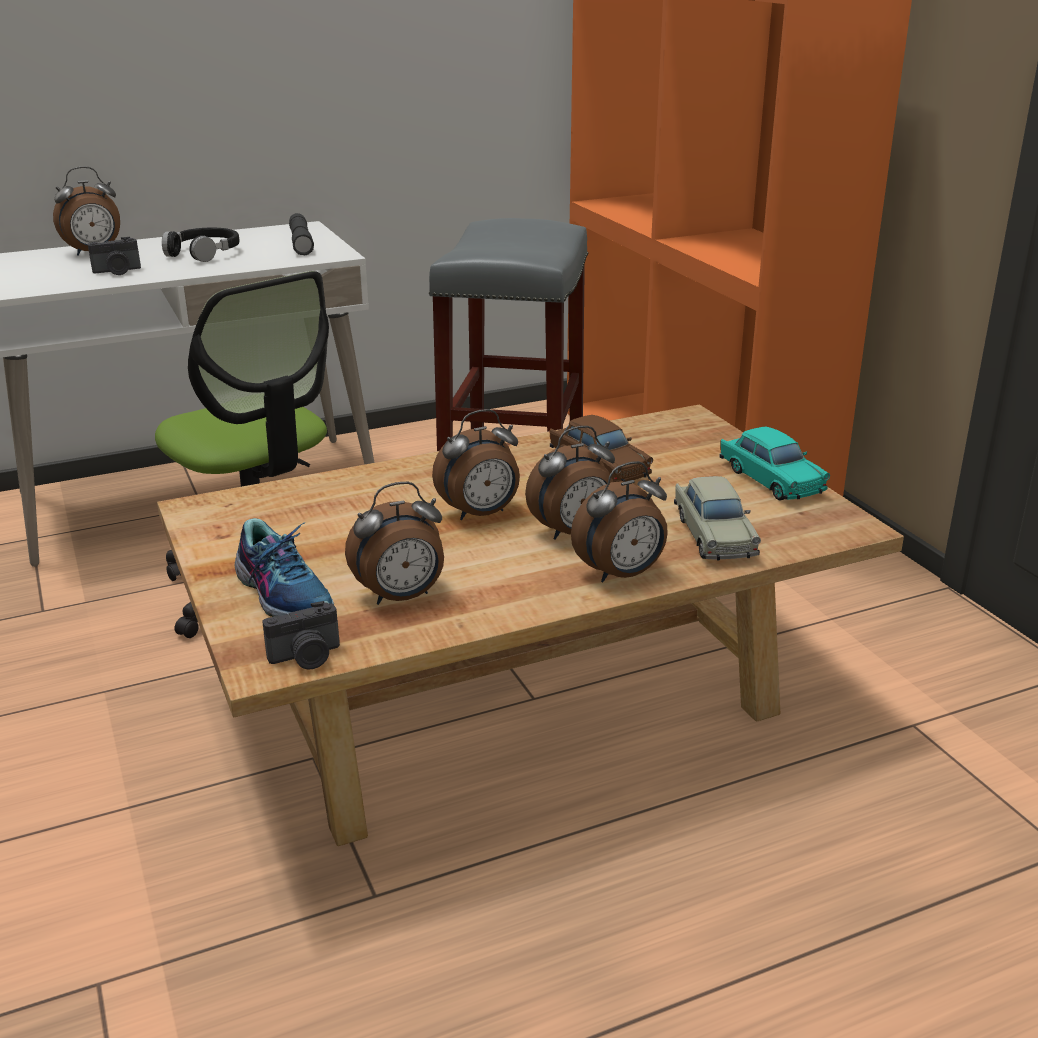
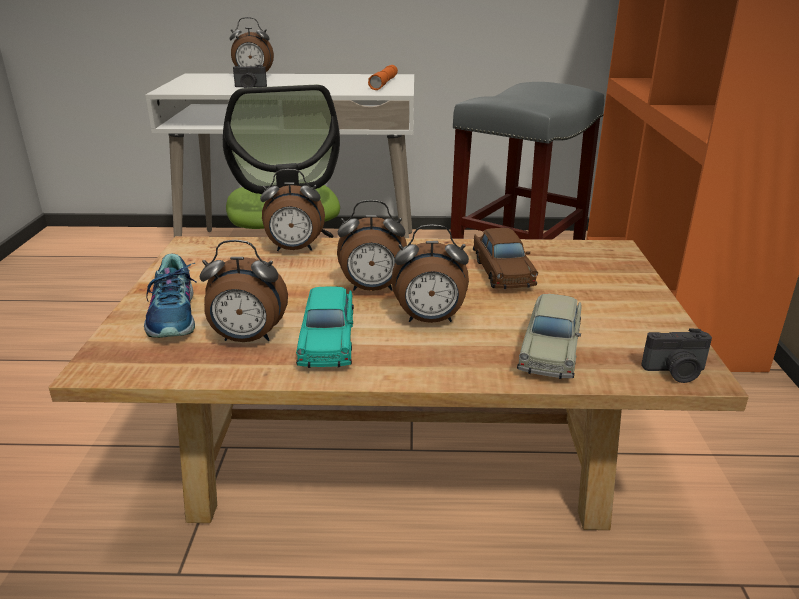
camera: 25 degrees right, 0 degrees up
black headphones [162,228,239,262] -> none
camera [262,601,340,670] -> camera moved to [641,328,712,383]
grey flashlight [289,213,314,256] -> orange flashlight [368,65,398,90]
alarm clock [571,461,668,582] -> alarm clock moved to [260,169,325,251]
turquoise toy car [719,427,830,501] -> turquoise toy car moved to [296,287,354,368]

